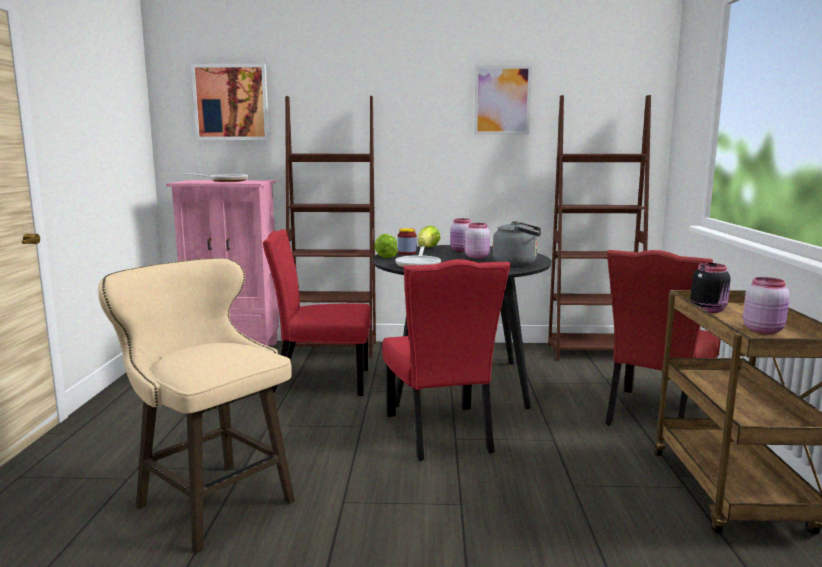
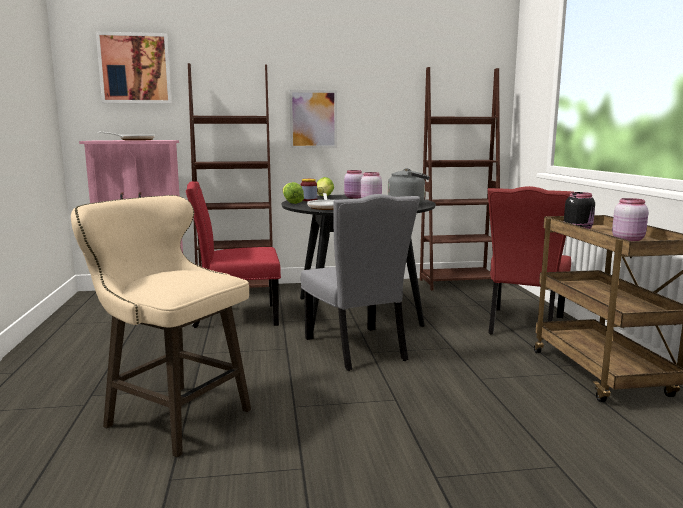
camera: 10 degrees left, 0 degrees up
red chair [382,259,510,461] -> grey chair [301,194,420,371]
picture [474,65,532,135] -> picture moved to [289,90,337,148]

